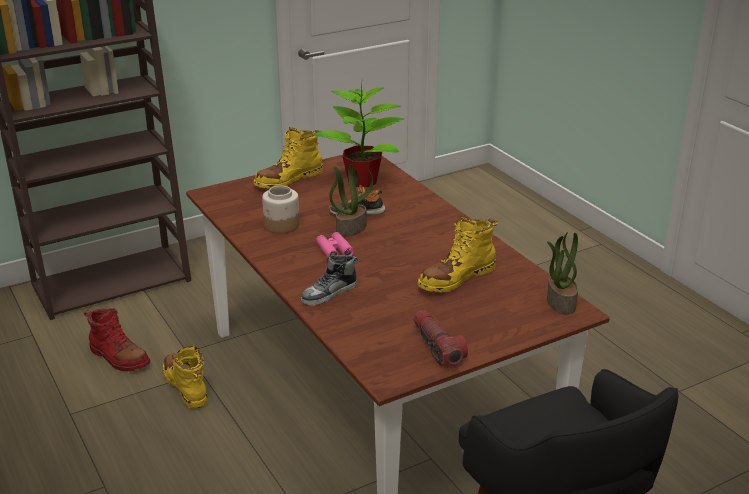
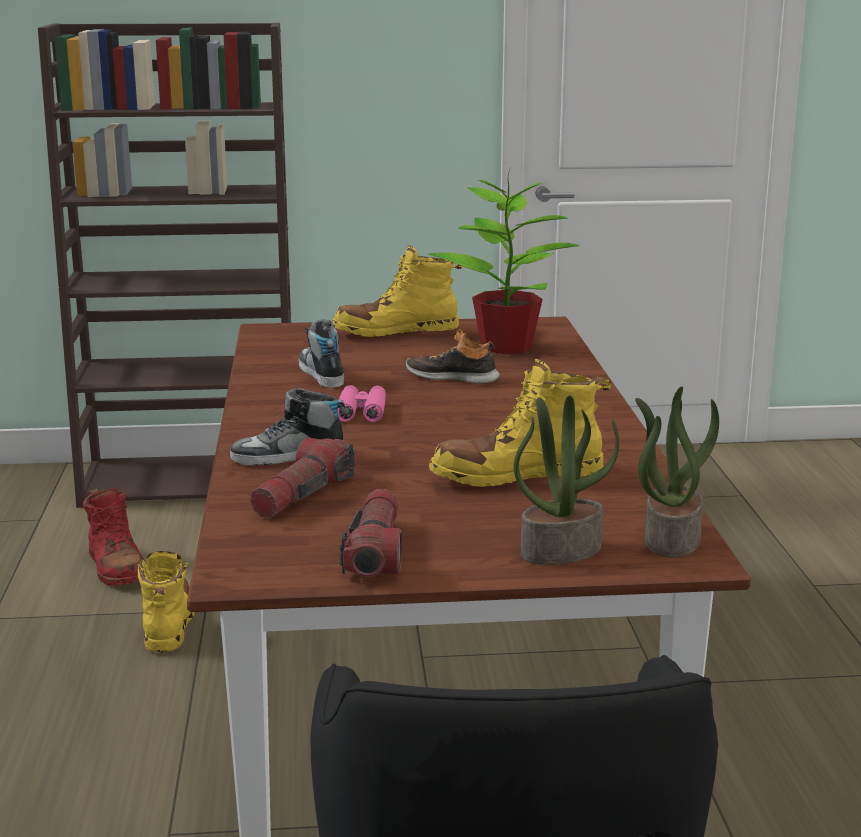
camera: 25 degrees right, 10 degrees down
jar [262,186,299,233] -> shoe [299,320,344,388]
potted plant [329,164,373,237] -> potted plant moved to [514,396,619,565]
none -> flashlight [250,438,355,518]

